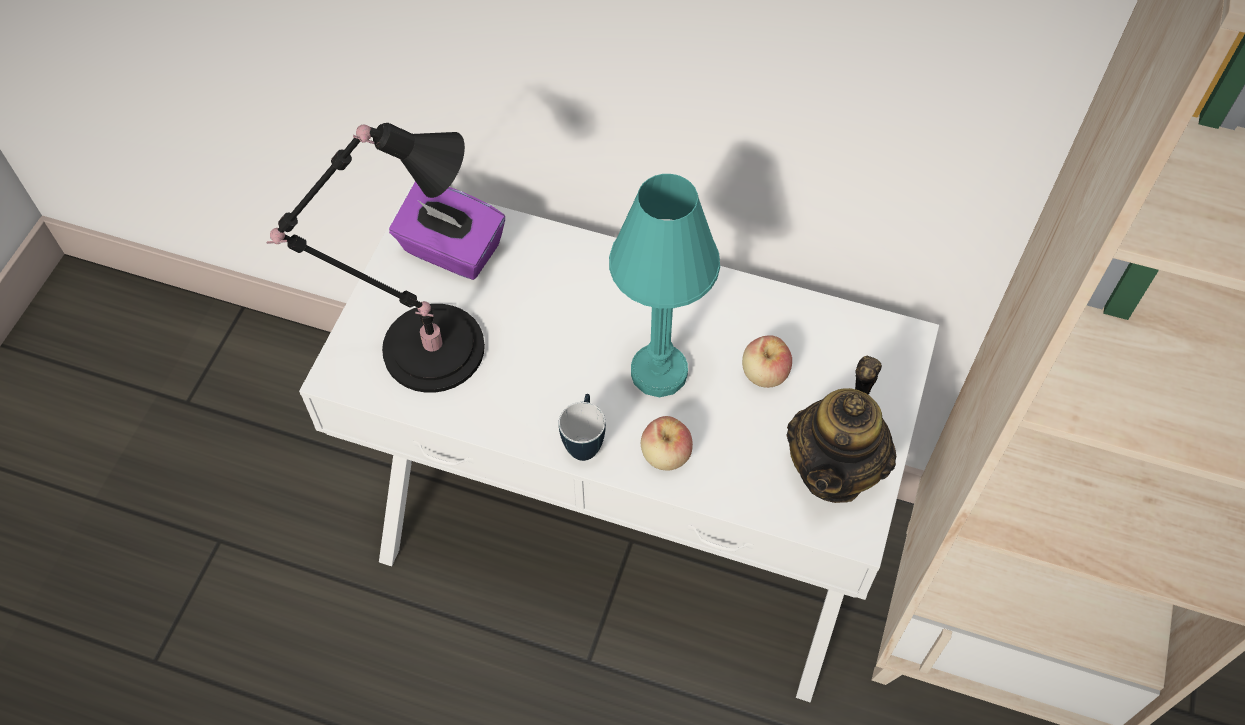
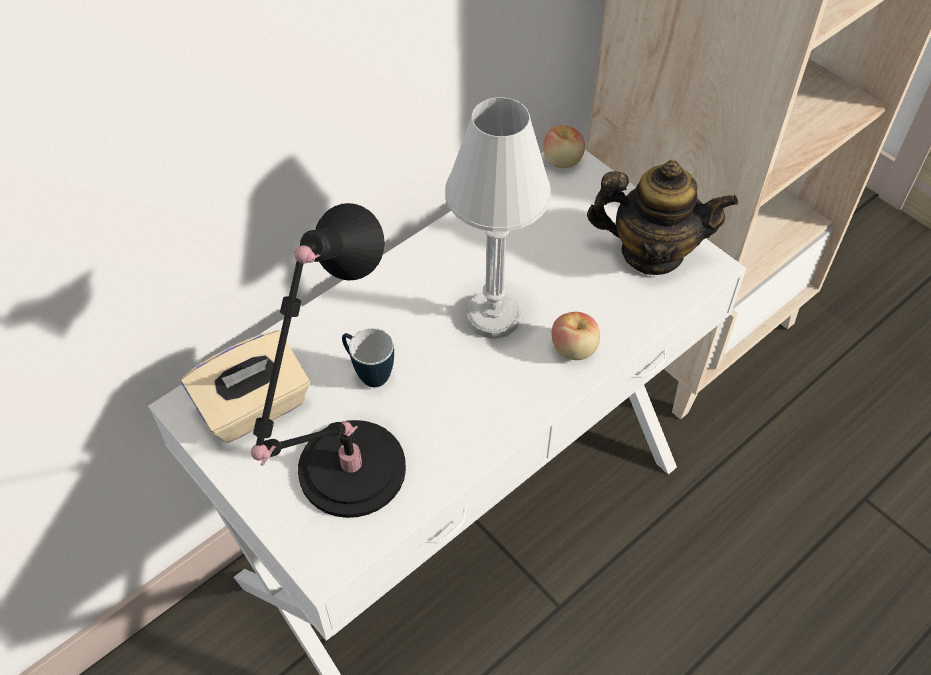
camera: 60 degrees left, 5 degrees down
purple tissue box [389,181,505,280] -> beige tissue box [181,330,310,443]
mug [559,394,606,461] -> mug moved to [342,328,394,387]
turquoise table lamp [609,174,720,398] -> white table lamp [445,97,551,339]
apple [742,335,792,388] -> apple moved to [543,125,585,168]
teapot [786,356,896,503] -> teapot turned 45 degrees counterclockwise [587,160,738,275]

